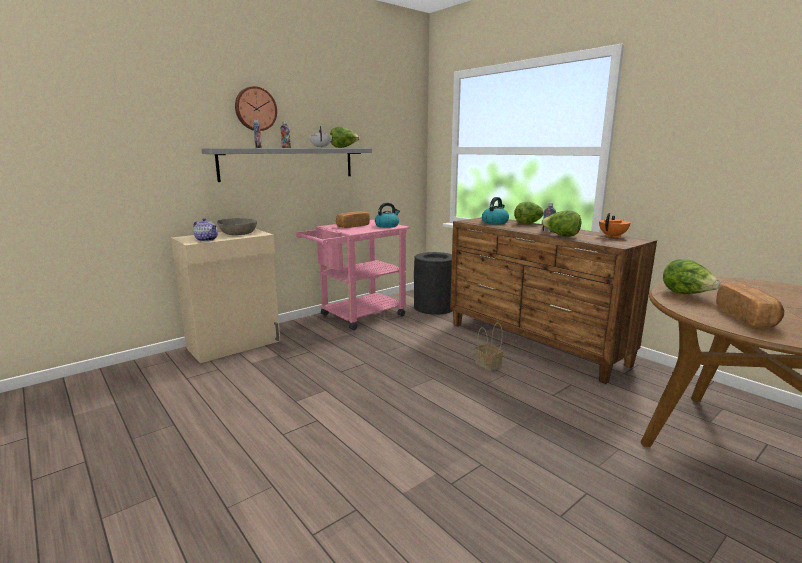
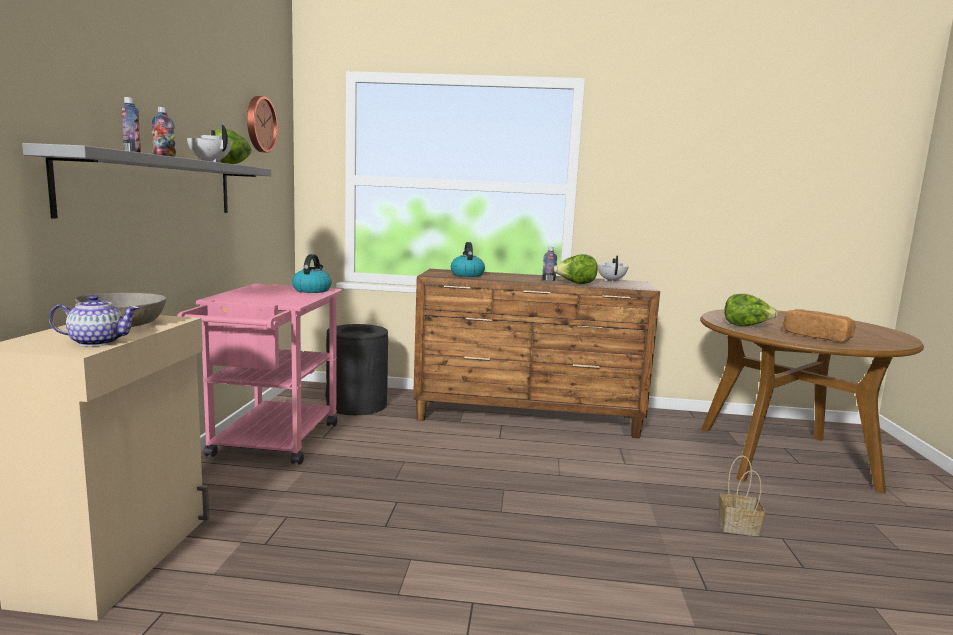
camera: 45 degrees left, 5 degrees down
wall clock [235,86,277,131] -> wall clock moved to [247,96,278,153]
bread [336,211,370,228] -> none
basket [475,323,503,371] -> basket moved to [718,456,765,536]
lettuce [514,202,544,224] -> none
orange teapot [599,213,630,238] -> white teapot [597,255,629,282]

